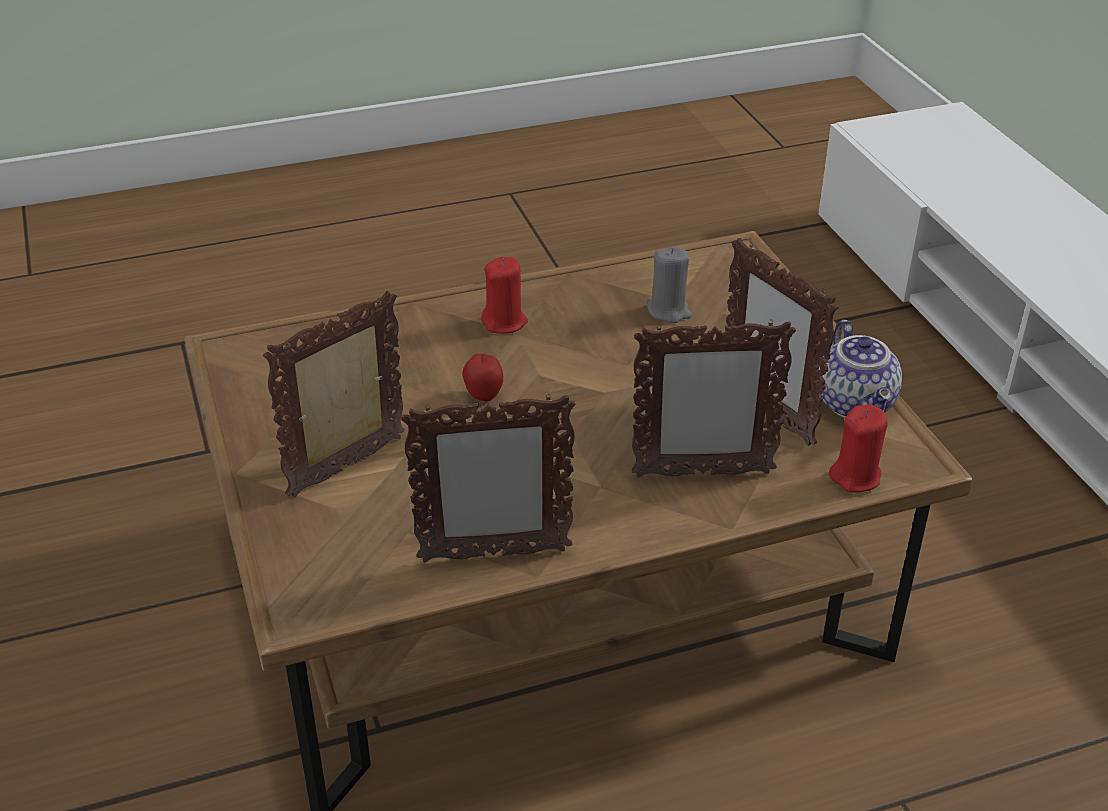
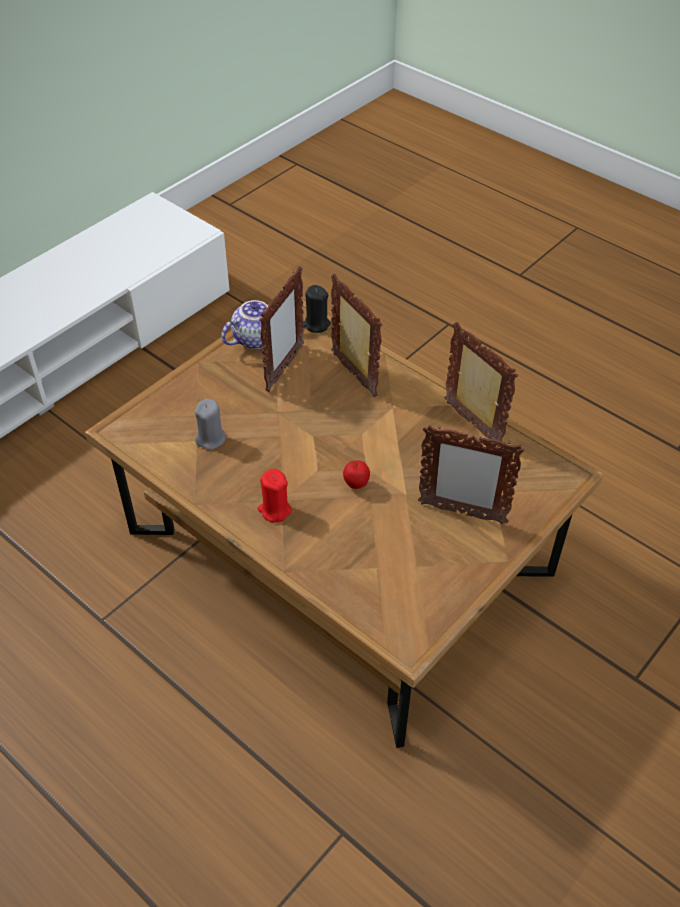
camera: 120 degrees left, 10 degrees up
red candle [829,404,888,492] -> black candle [303,285,331,333]

